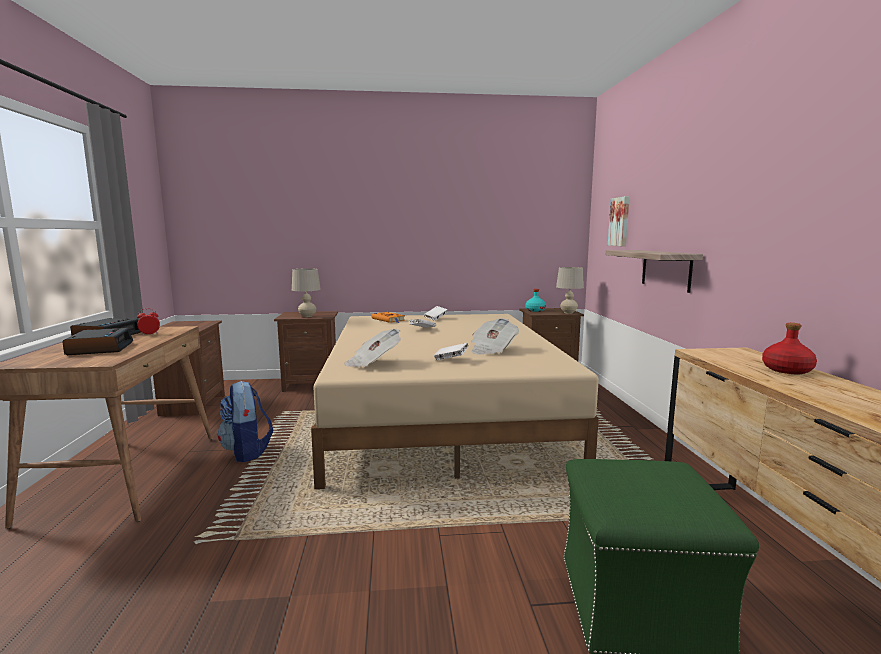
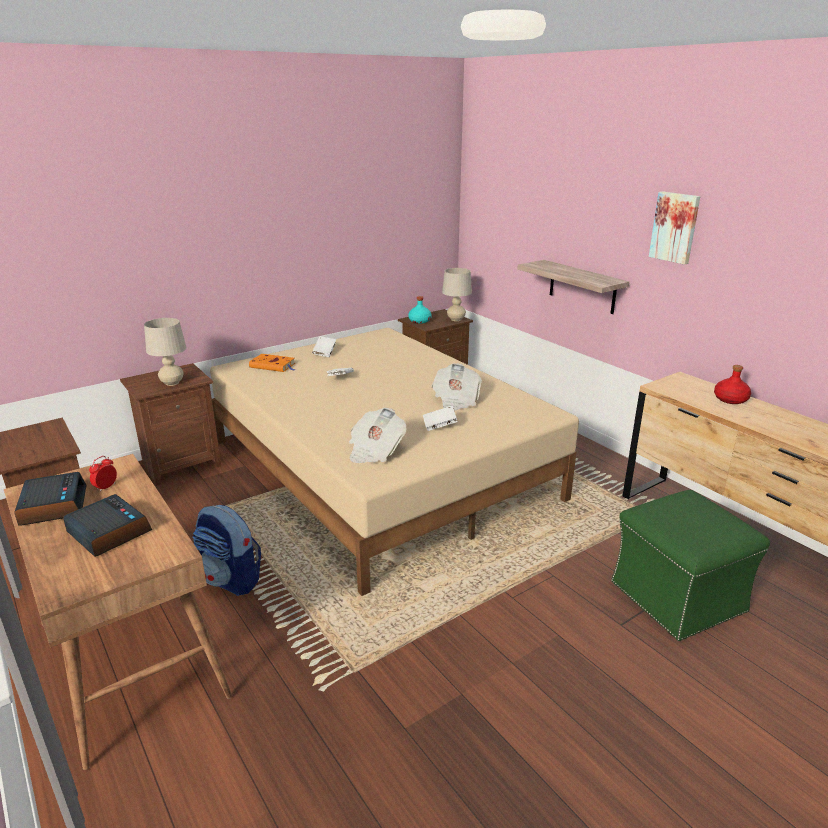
camera: 30 degrees left, 15 degrees up
picture [608,196,630,246] -> picture moved to [649,191,700,265]

